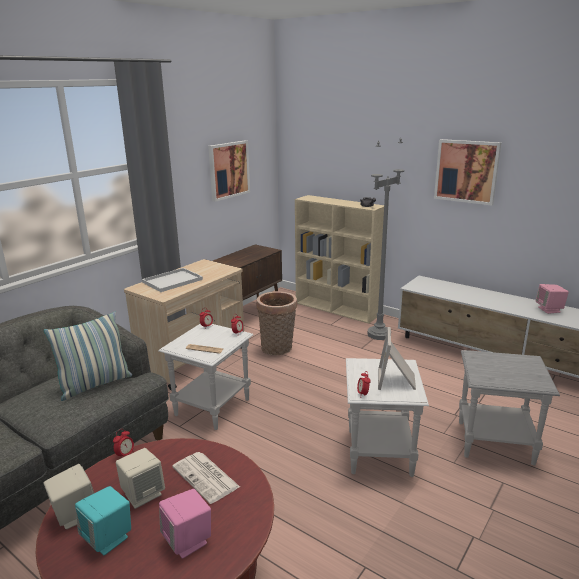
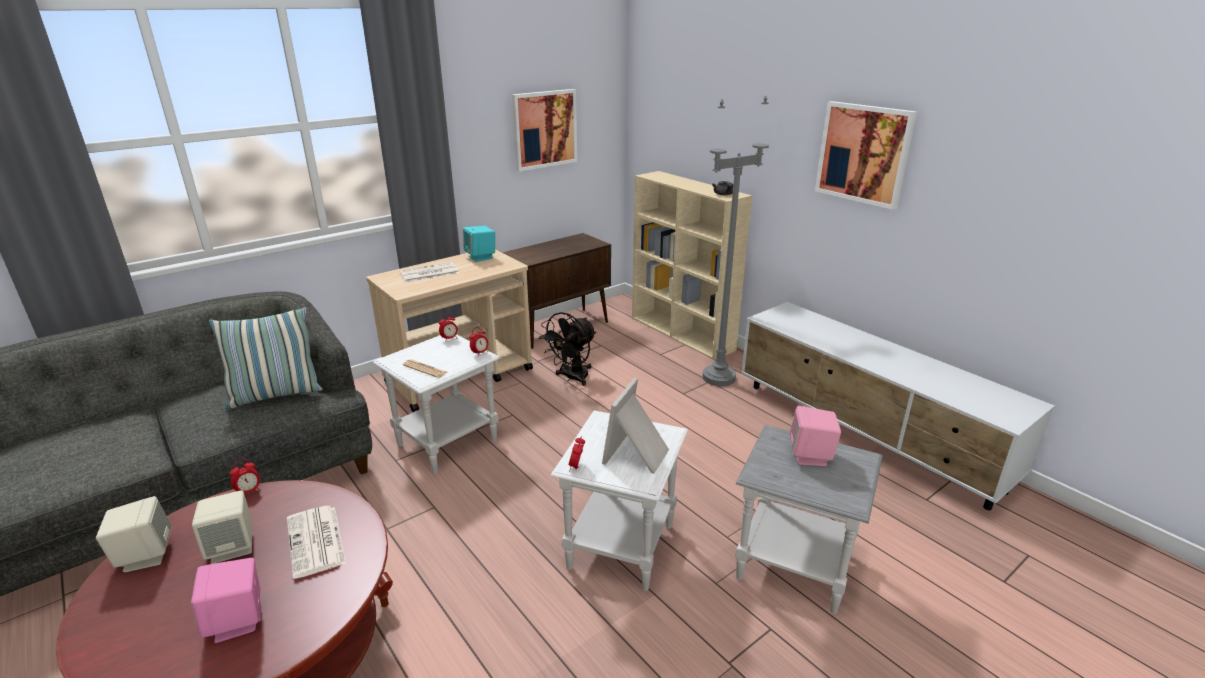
camera: 15 degrees right, 5 degrees up
turquoise speaker [75,486,131,555] -> turquoise speaker moved to [463,226,495,262]
white tray [142,268,203,292] -> newspaper [399,262,459,283]
basket [257,291,297,355] -> black fan [539,312,596,386]
pink speaker [535,284,569,314] -> pink speaker moved to [789,406,841,466]

